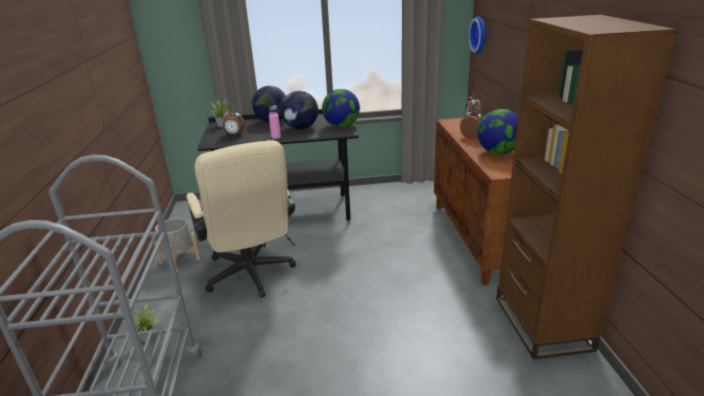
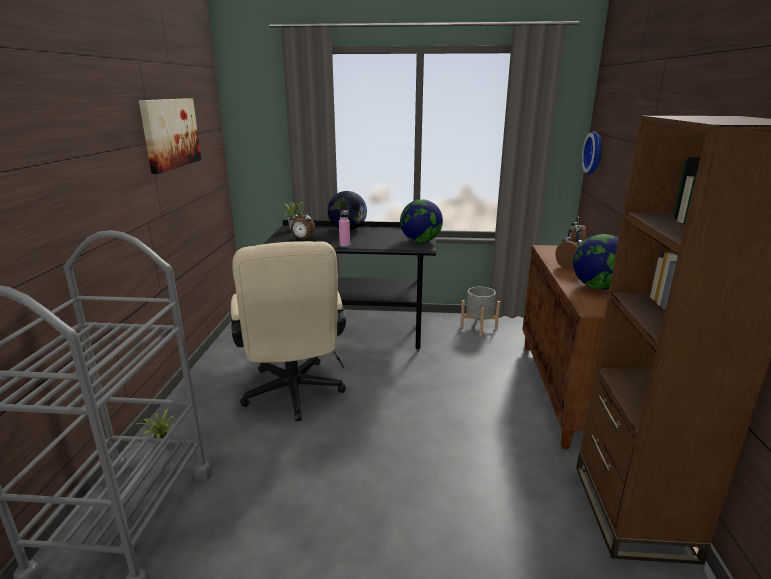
camera: 10 degrees right, 5 degrees down
grey planter [154,218,200,273] -> grey planter moved to [460,287,500,336]
globe [280,91,318,129] -> none
none -> picture [139,98,201,174]

